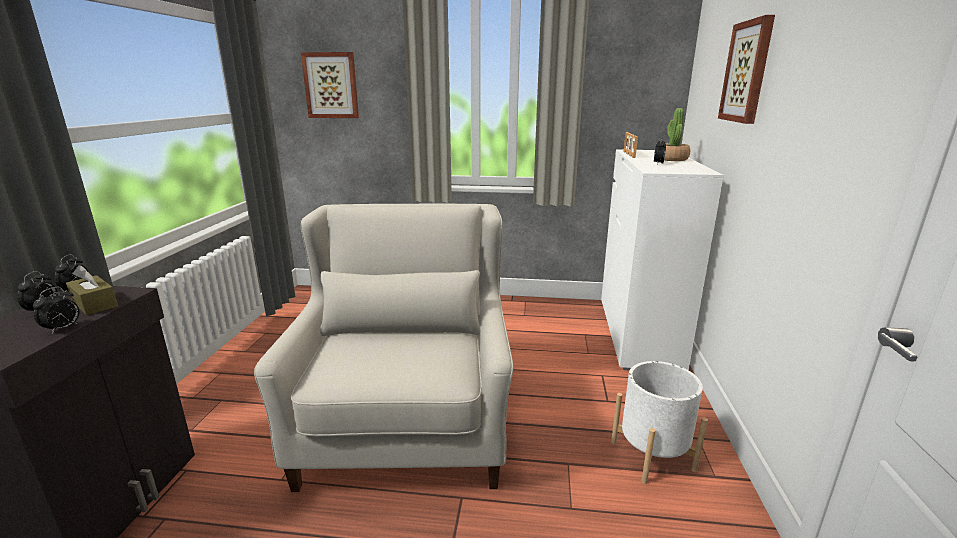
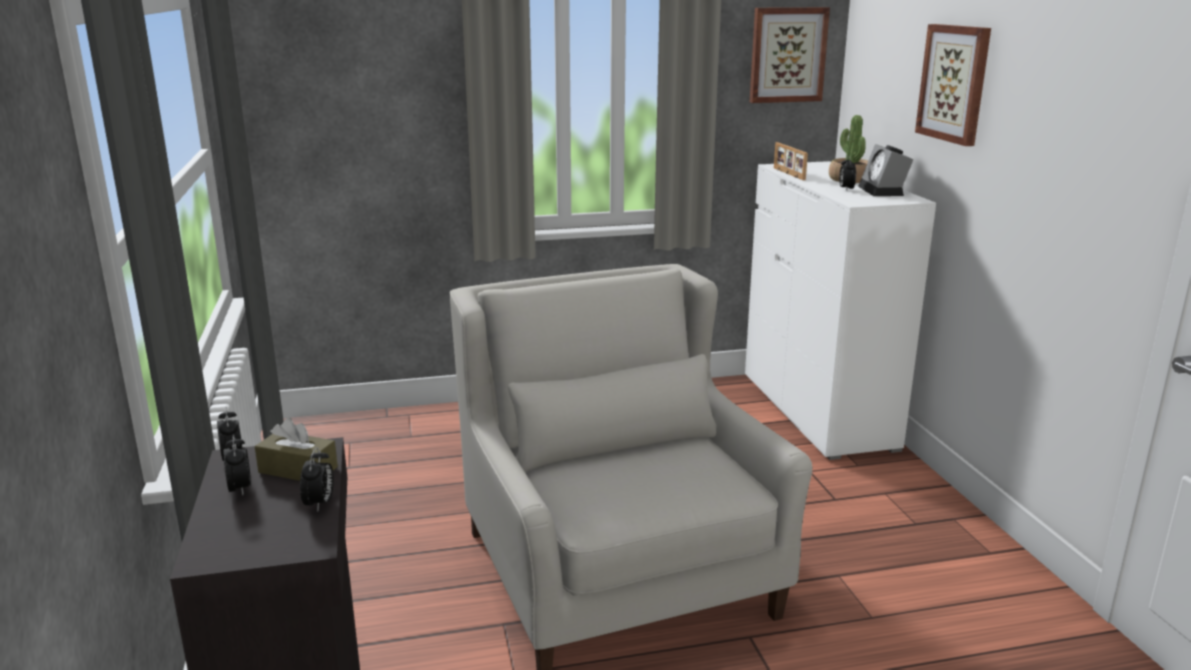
camera: 20 degrees left, 0 degrees up
picture [301,52,359,118] -> picture moved to [750,7,830,103]
white planter [611,361,708,484] -> none
none -> alarm clock [858,144,913,196]

